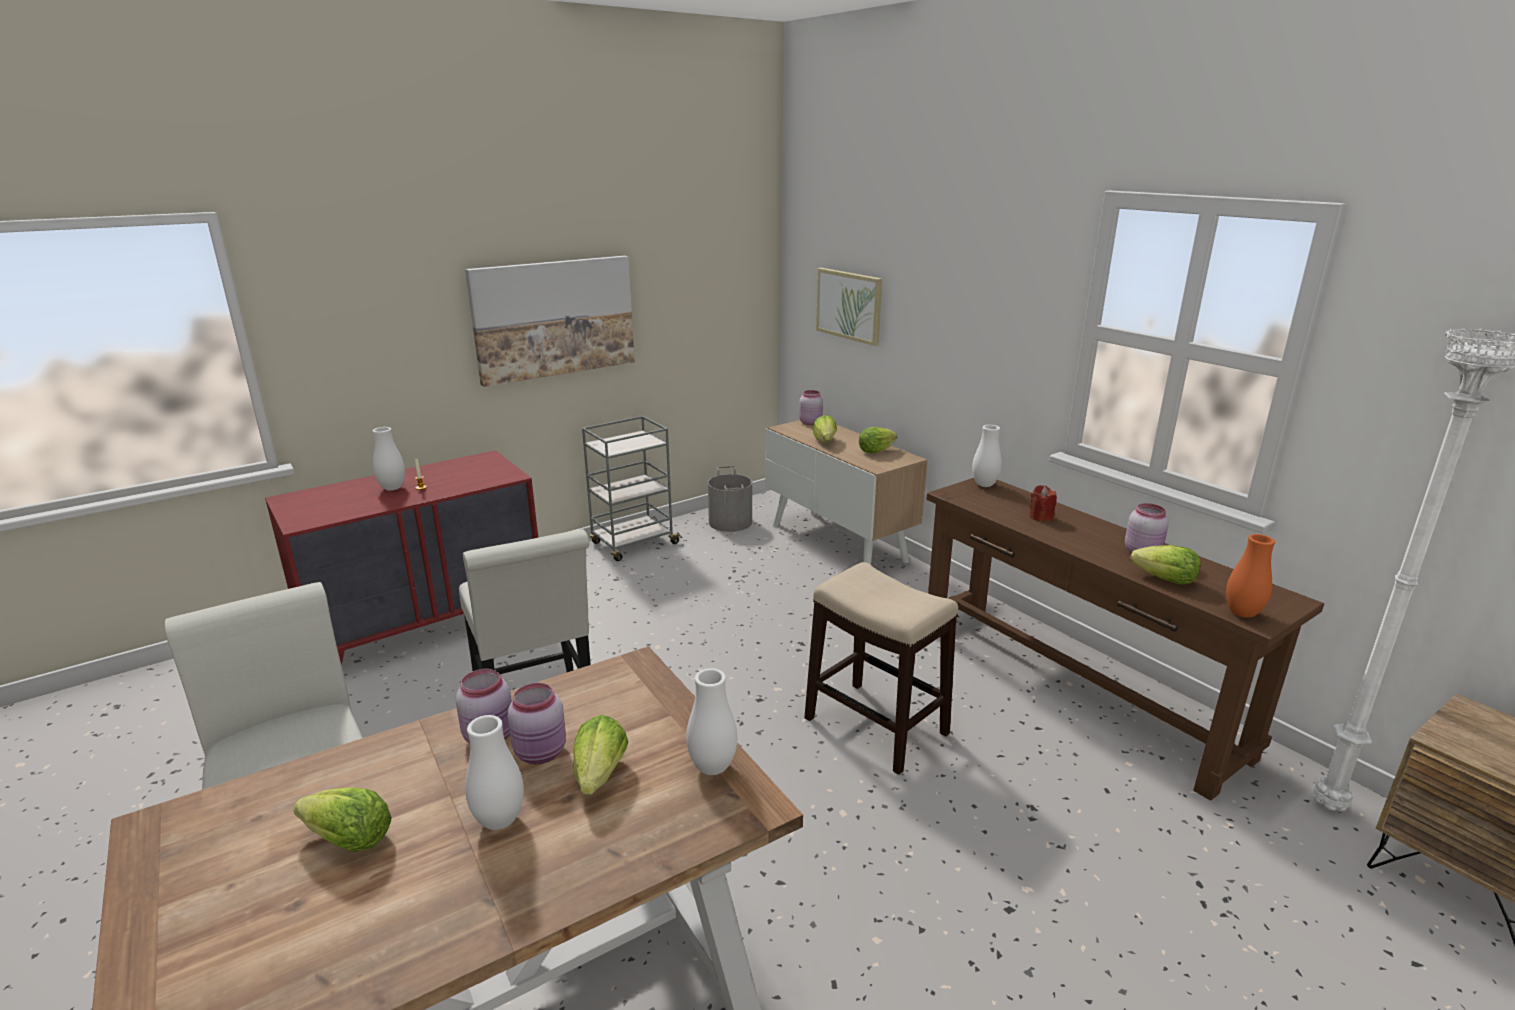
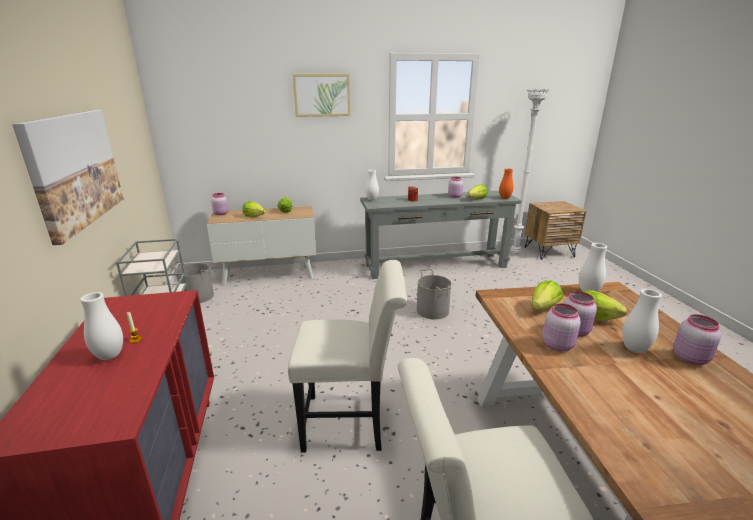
camera: 65 degrees left, 0 degrees up
lettuce [293,787,392,852] -> lettuce moved to [531,280,563,310]
stool [804,562,958,775] -> grey bucket [417,269,452,319]
picture [816,268,882,346] -> picture moved to [293,74,350,117]
brown console table [927,478,1324,801] -> grey console table [360,191,521,279]
none -> pink jar [673,314,721,365]

